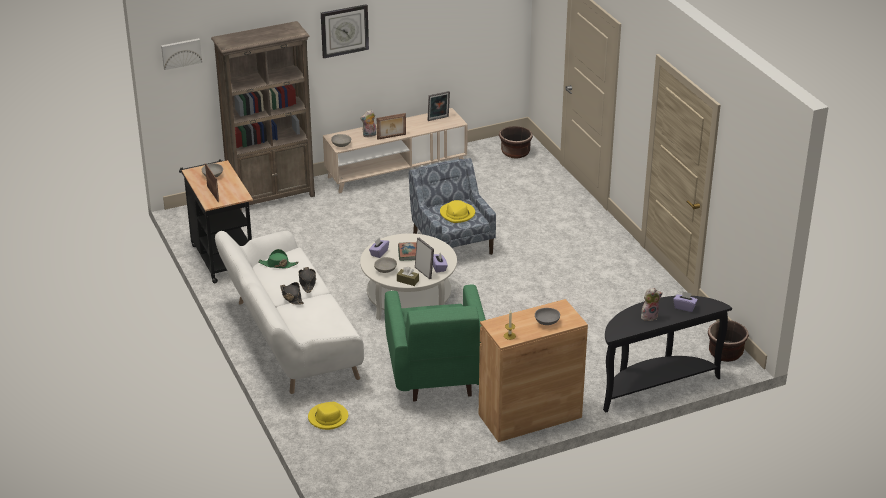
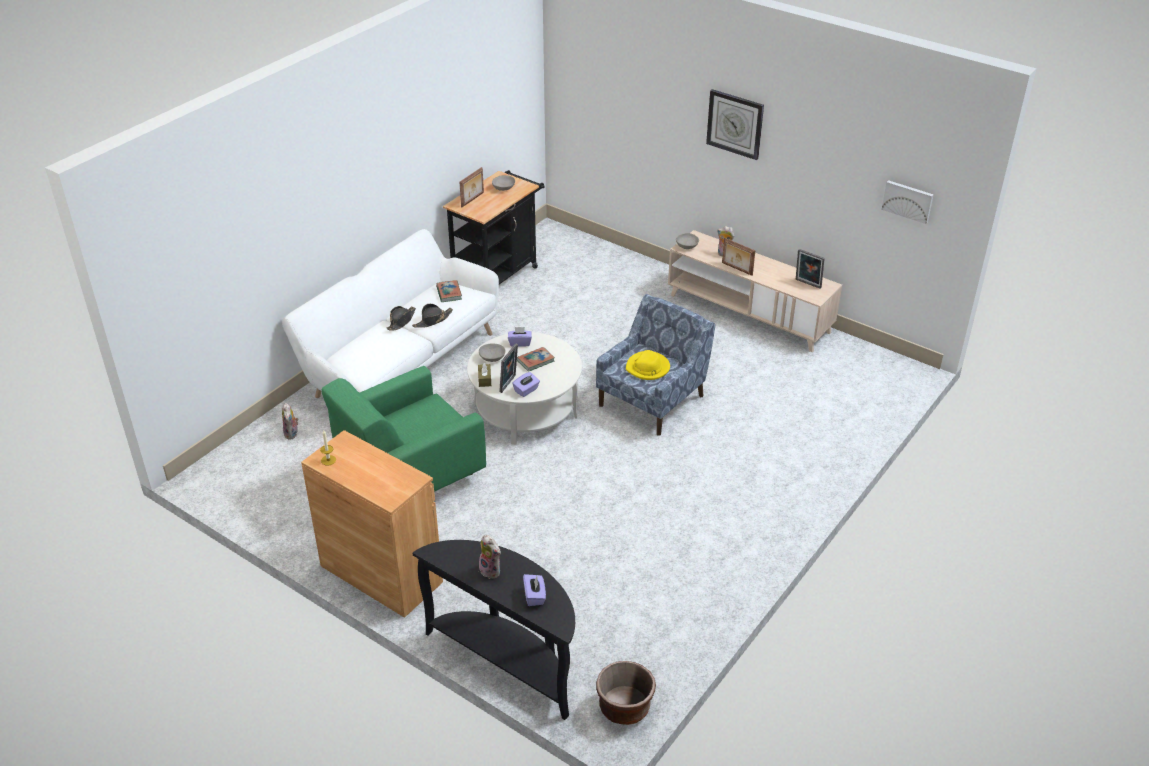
camera: 60 degrees right, 5 degrees up
picture [161,38,202,70] -> picture moved to [882,180,934,224]
brown bookcase [211,21,315,211] -> none
green hat [258,249,298,268] -> book [436,280,462,302]
yellow hat [308,402,348,430] -> plush toy [282,403,299,439]
brown planter [499,126,533,158] -> none
grey bowl [535,308,560,325] -> none

